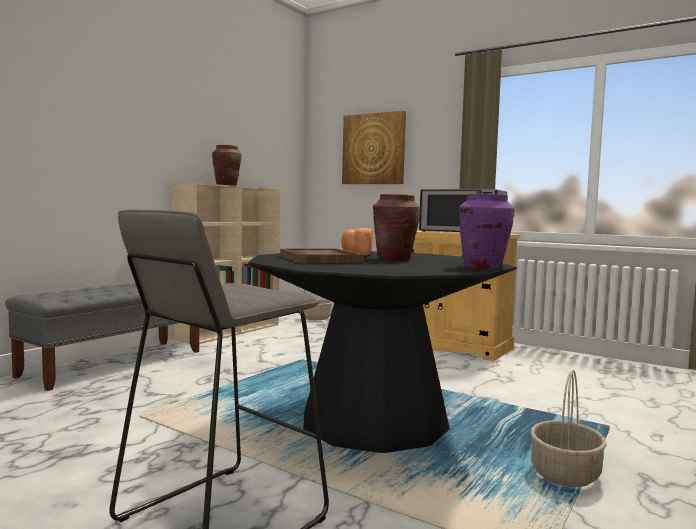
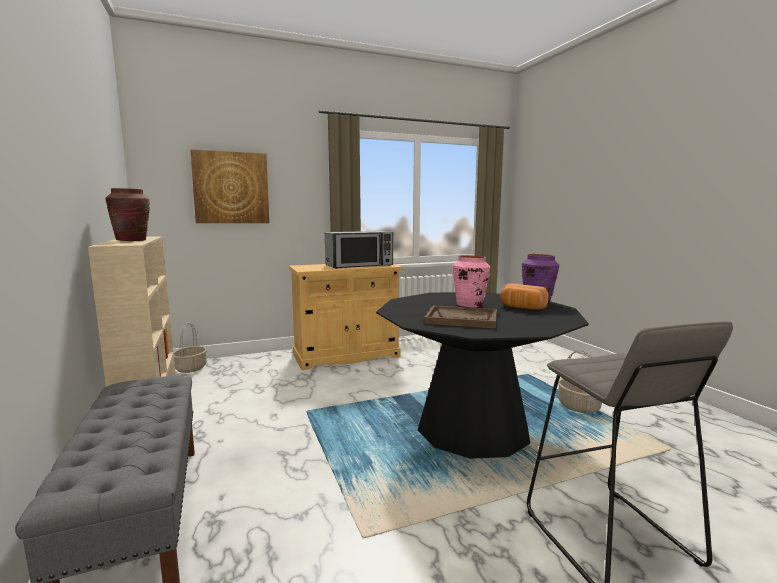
camera: 55 degrees left, 5 degrees up
bread [342,228,373,256] -> bread moved to [501,284,549,310]
brown vase [373,194,420,260] -> pink vase [453,255,490,308]

